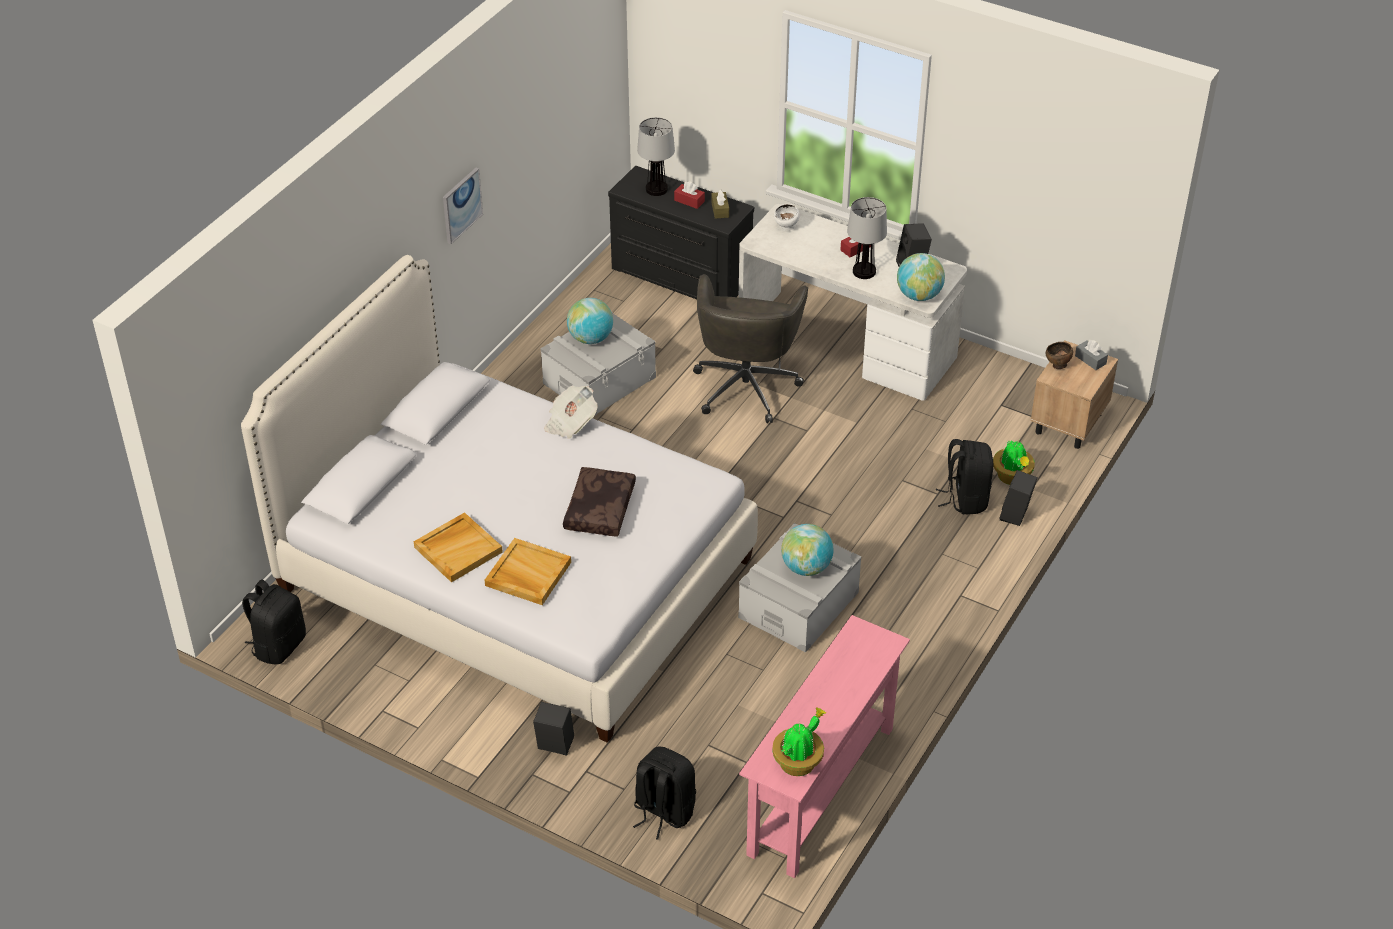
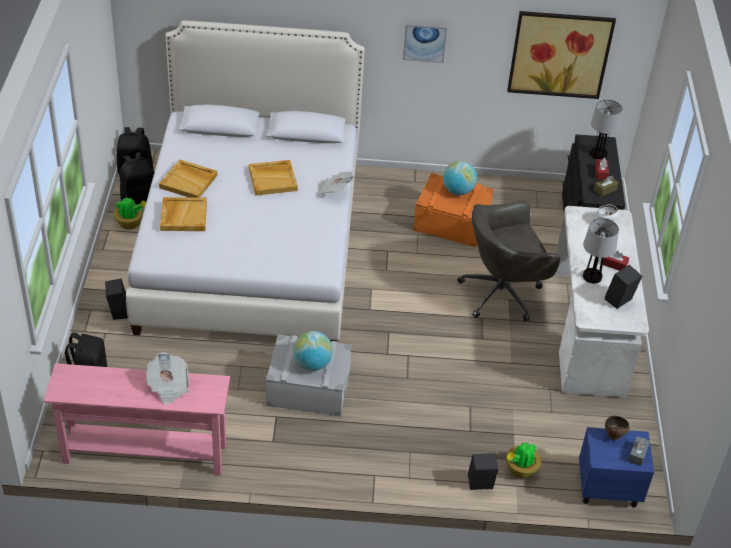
camera: 60 degrees right, 0 degrees up
grey storage box [541,312,656,415] -> orange storage box [413,173,494,247]
brown pillow [563,467,636,537] -> none
potted plant [772,707,826,776] -> potted plant moved to [113,198,146,230]
globe [897,253,945,301] -> none
black backpack [936,439,993,514] -> black backpack moved to [120,152,154,205]
beige nightstand [1031,340,1118,449] -> blue nightstand [579,427,654,508]
none -> newspaper [146,352,189,405]
none -> beige tray [249,160,298,195]
none -> picture [507,11,616,99]

